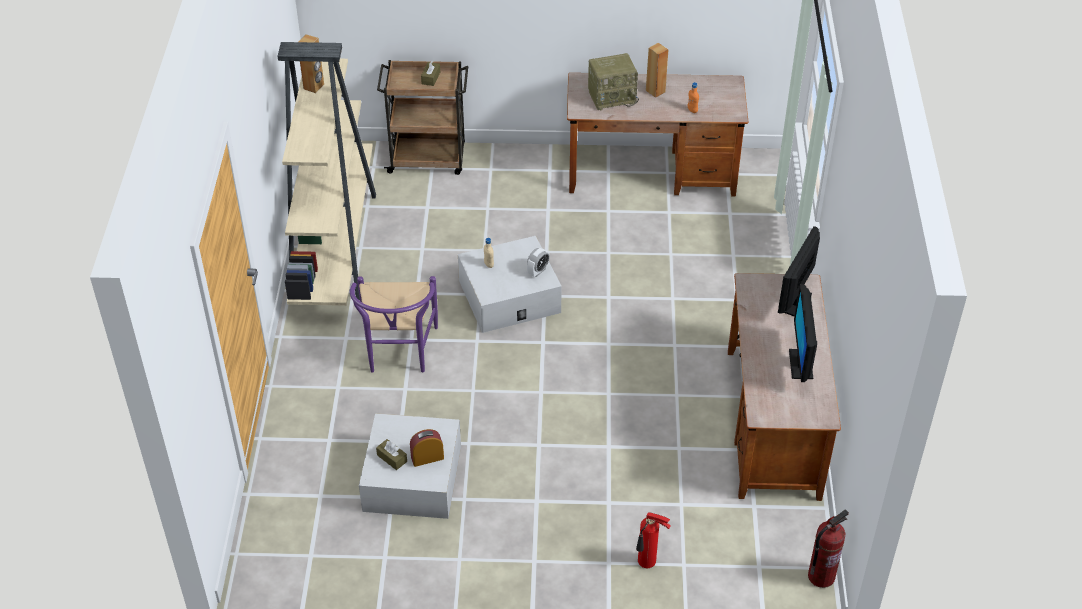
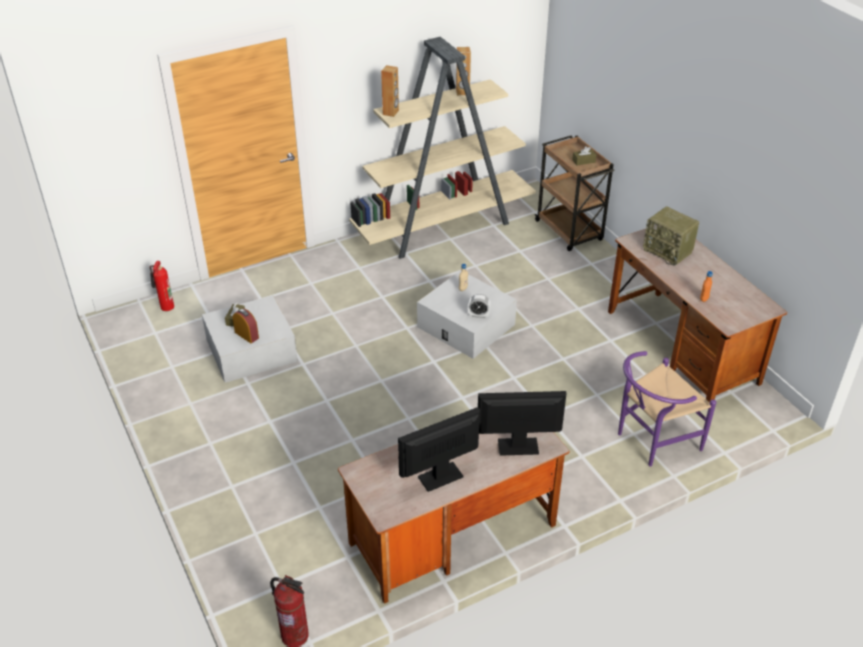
camera: 60 degrees right, 5 degrees down
purple chair [350,276,438,373] -> purple chair moved to [618,351,716,467]
fire extinguisher [636,512,670,568] -> fire extinguisher moved to [150,261,174,311]
brown speaker [646,43,669,98] -> brown speaker moved to [381,65,399,117]

